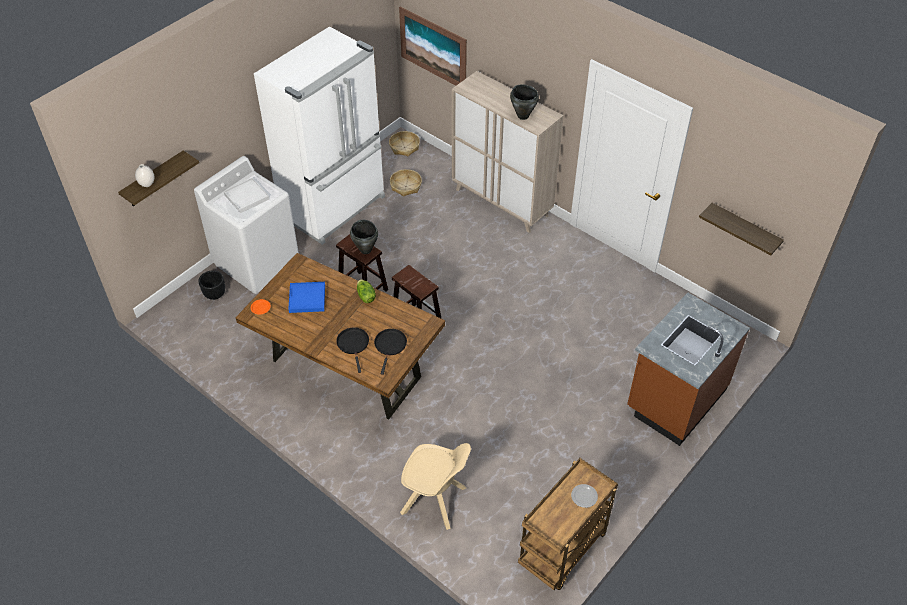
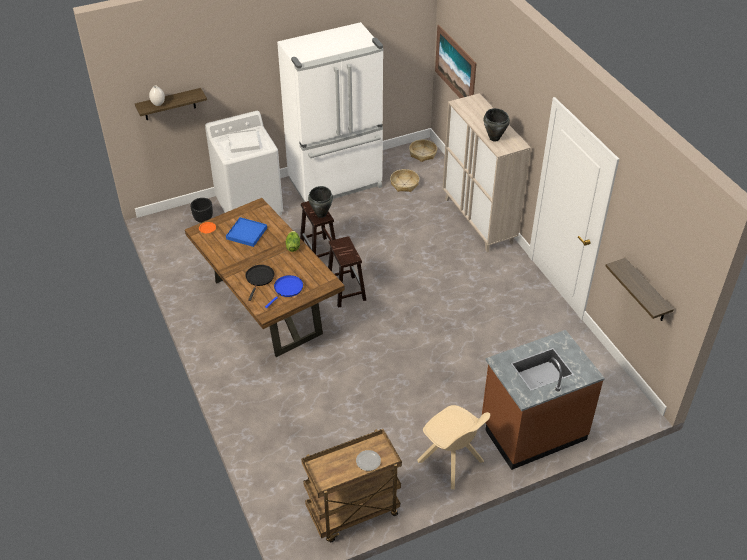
camera: 25 degrees right, 5 degrees down
black frying pan [374,329,407,375] -> blue frying pan [265,275,303,308]
beige chair [400,443,471,530] -> beige chair moved to [418,405,490,490]

